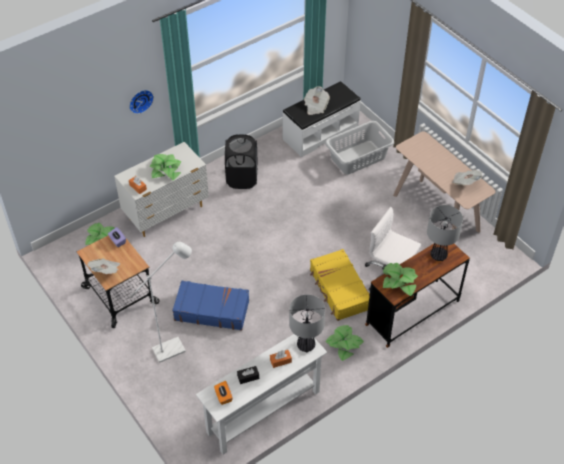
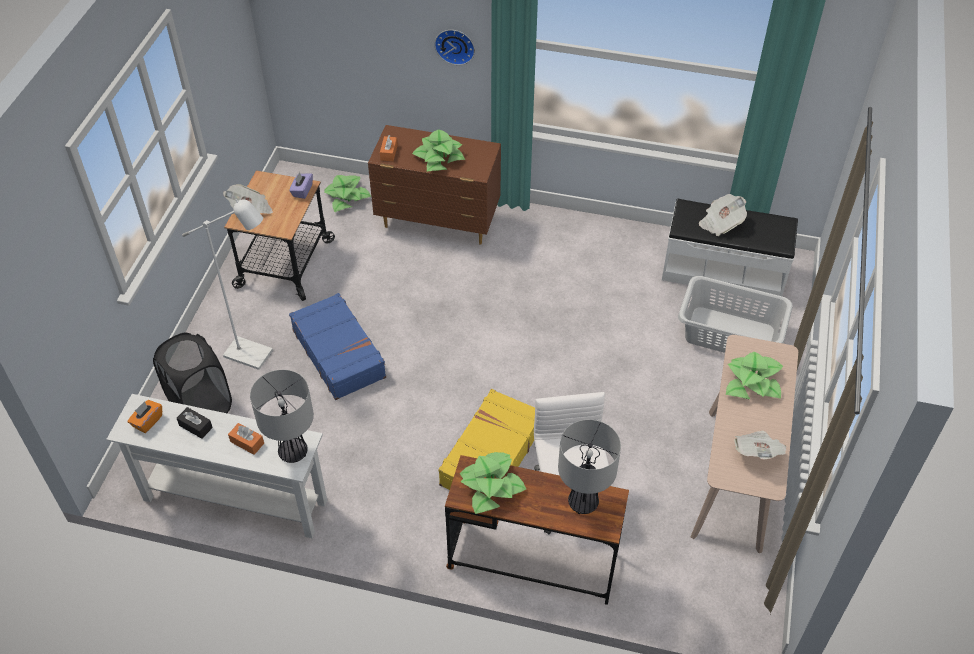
camera: 50 degrees right, 0 degrees up
white dresser [114,142,209,237] -> brown dresser [368,125,501,245]
black laundry basket [225,134,257,189] -> black laundry basket moved to [153,333,232,413]
potted plant [325,325,364,361] -> potted plant moved to [726,352,783,399]

